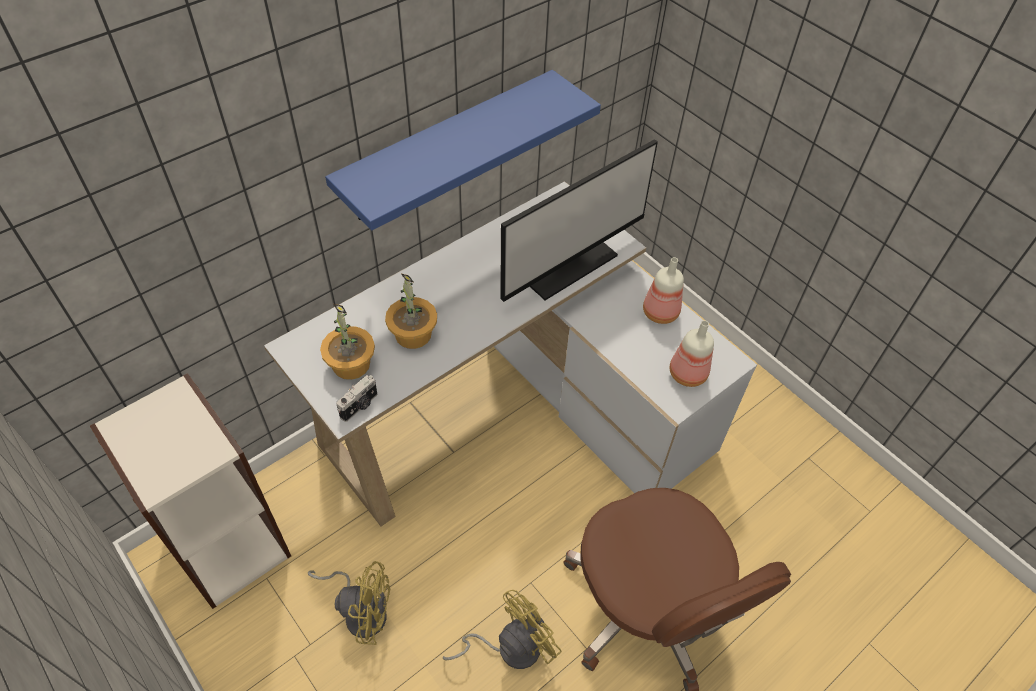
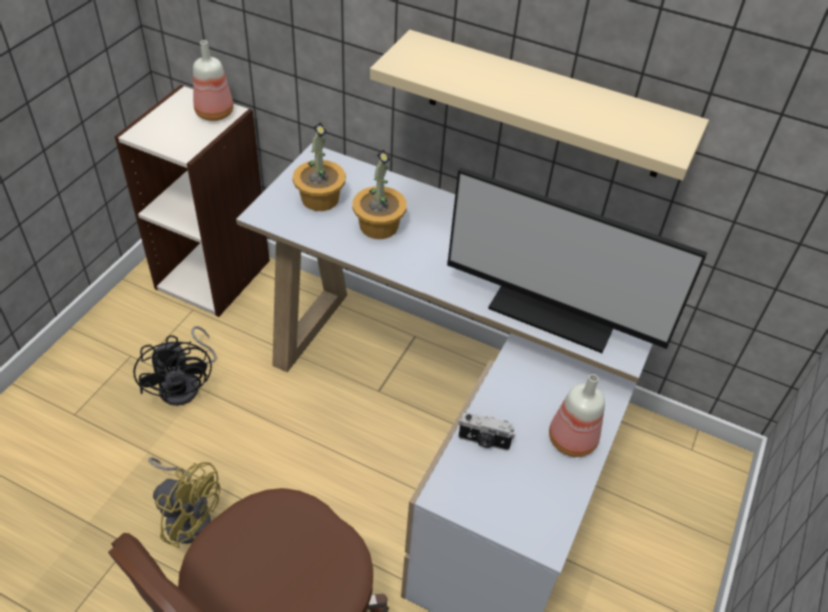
camera: 65 degrees right, 5 degrees down
yellow fan [308,561,390,645] -> black fan [133,326,217,406]
blue shelf [325,70,601,230] -> beige shelf [370,30,709,181]
camera [336,375,377,422] -> camera moved to [458,412,516,451]
bottle [670,320,714,387] -> bottle moved to [193,40,234,121]

